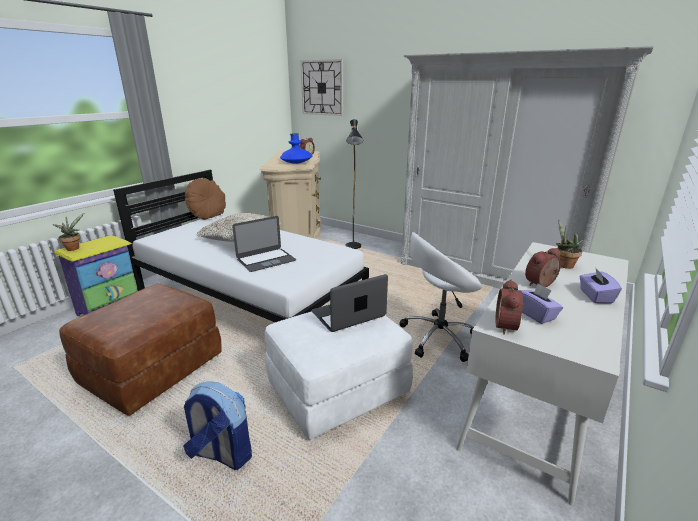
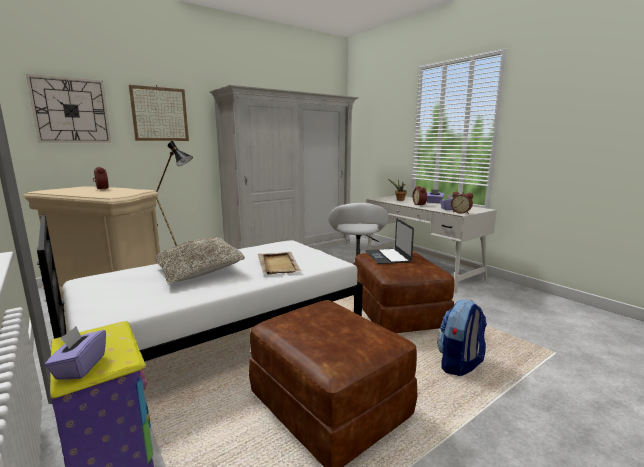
camera: 70 degrees left, 10 degrees down
potted plant [52,213,84,251] -> purple tissue box [45,326,106,380]
brown pillow [185,178,226,220] -> none
laptop [232,216,296,272] -> beige tray [258,252,302,274]
white ottoman [265,311,413,440] -> brown ottoman [353,251,455,333]
blue vase [280,133,312,164] -> none
none -> picture [129,85,189,141]

